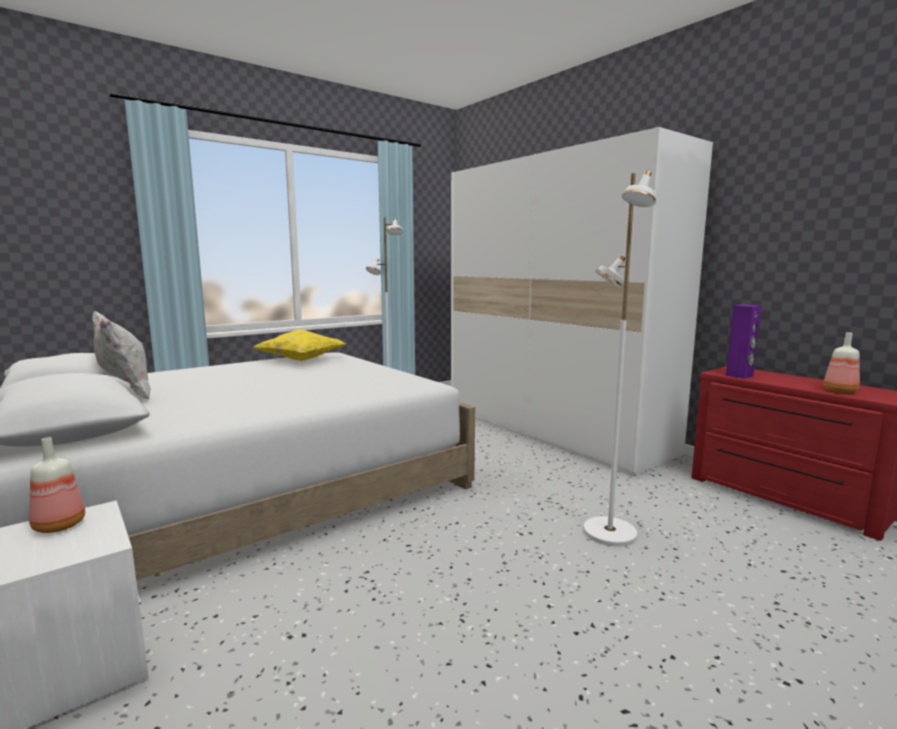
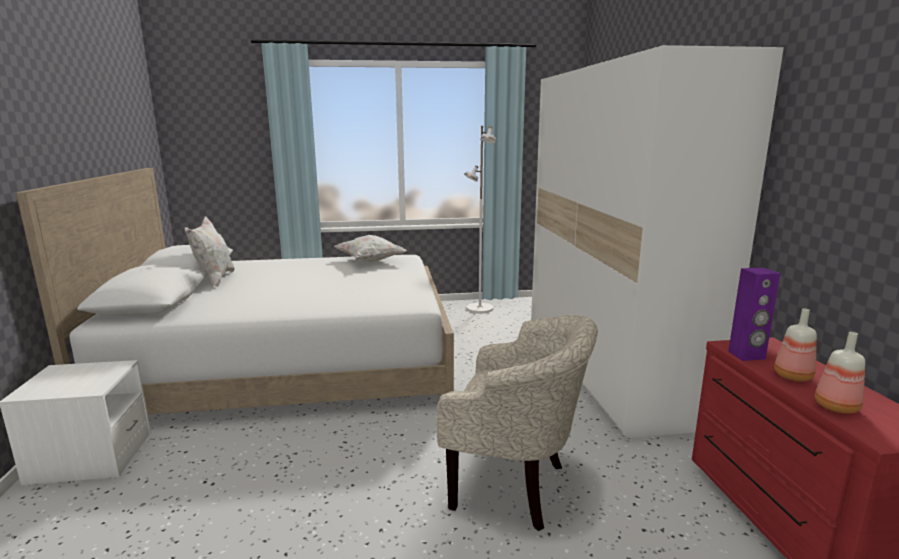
camera: 30 degrees right, 5 degrees up
bottle [29,437,85,533] -> bottle moved to [774,308,817,381]
yellow pillow [253,329,346,361] -> white pillow [334,235,407,262]
white floor lamp [583,171,656,546] -> beige armchair [436,315,598,531]

